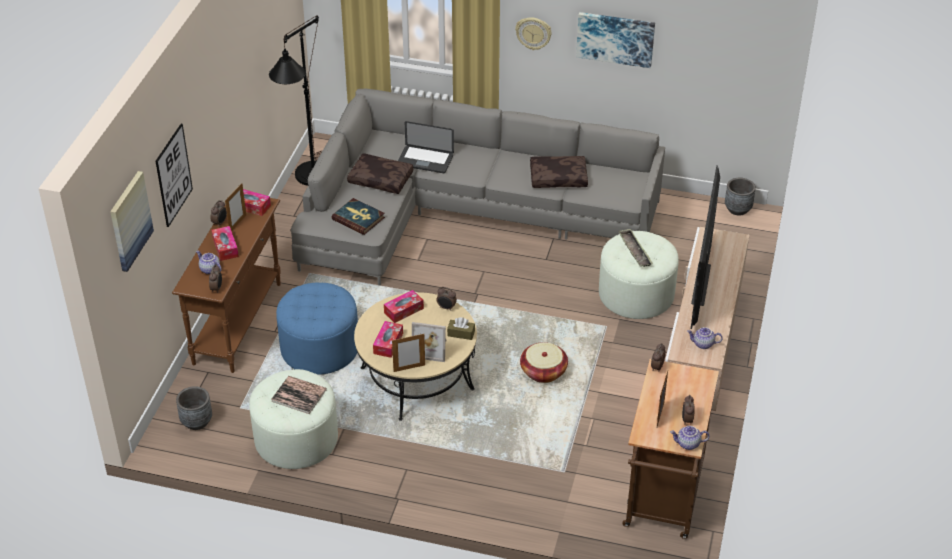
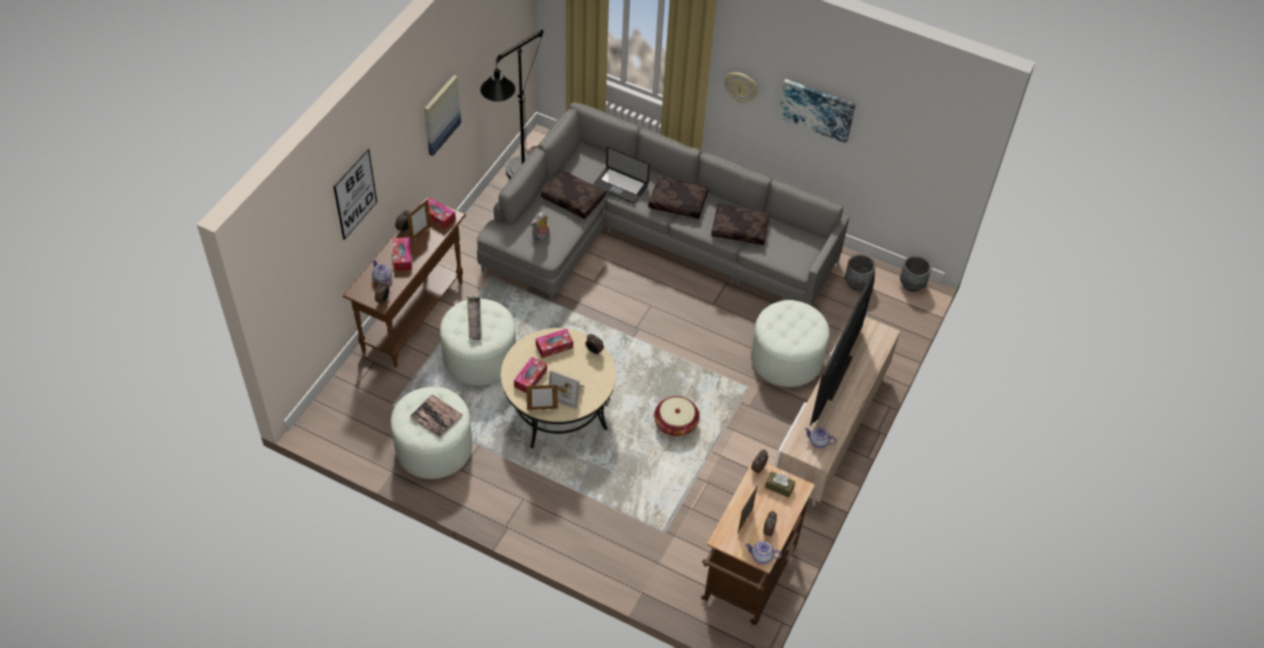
camera: 10 degrees right, 10 degrees up
picture [110,171,154,272] -> picture moved to [424,75,461,156]
grey planter [176,386,212,430] -> grey planter moved to [845,254,876,290]
blue ottoman [276,283,358,375] -> white ottoman [440,299,516,386]
book [332,198,385,235] -> plush toy [530,212,550,242]
brown tissue box [447,317,475,340] -> brown tissue box moved to [765,471,795,498]
tray [618,229,653,267] -> tray moved to [467,296,483,340]
none -> brown pillow [648,176,708,219]

